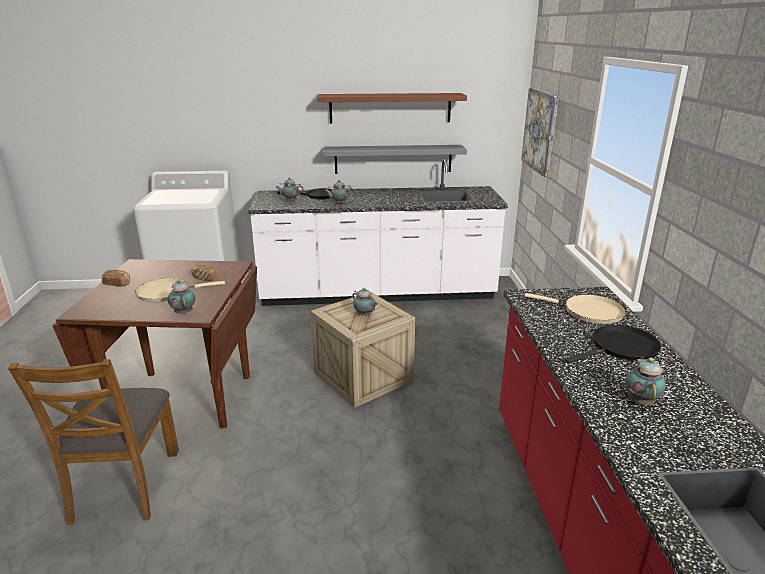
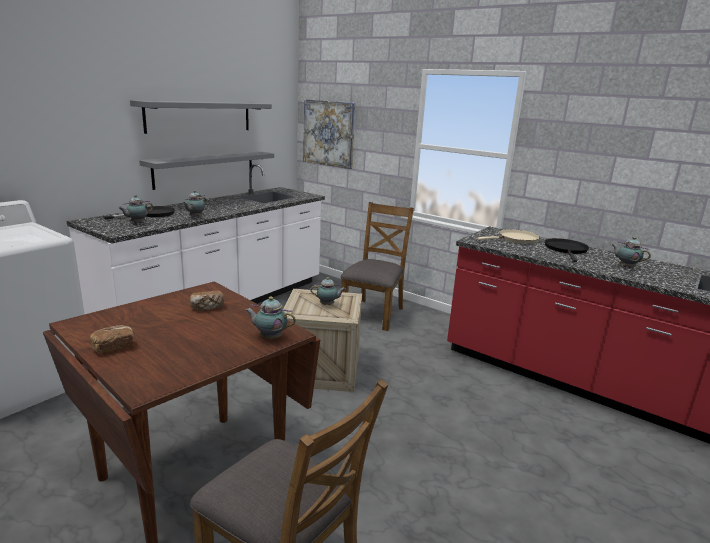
camera: 50 degrees left, 5 degrees down
beige frying pan [135,278,225,302] -> none
brown shelf [317,93,467,124] -> grey shelf [130,100,272,134]
none -> brown chair [341,202,414,331]

